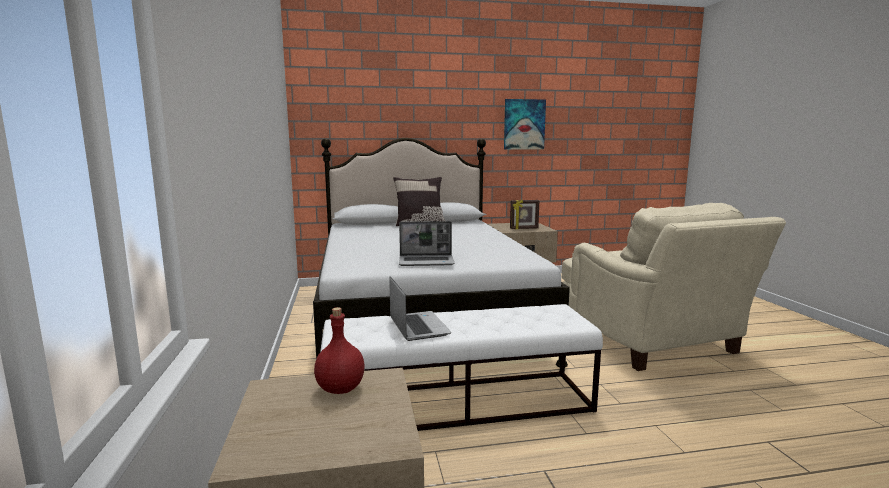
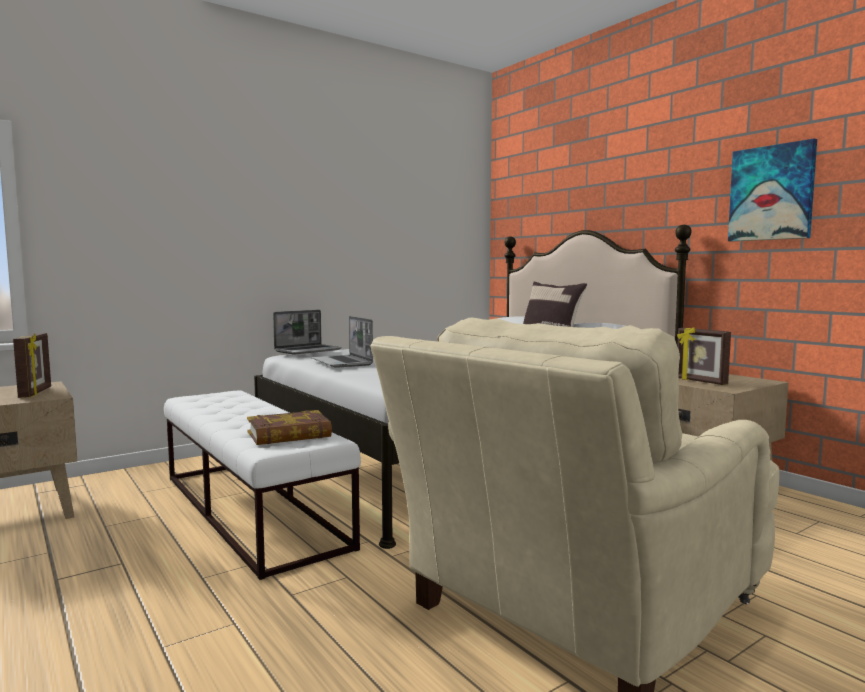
camera: 65 degrees right, 5 degrees down
red bottle [314,307,365,394] -> picture frame [13,333,51,398]
laptop [389,276,451,341] -> laptop moved to [273,310,342,355]
none -> book [247,410,332,445]

